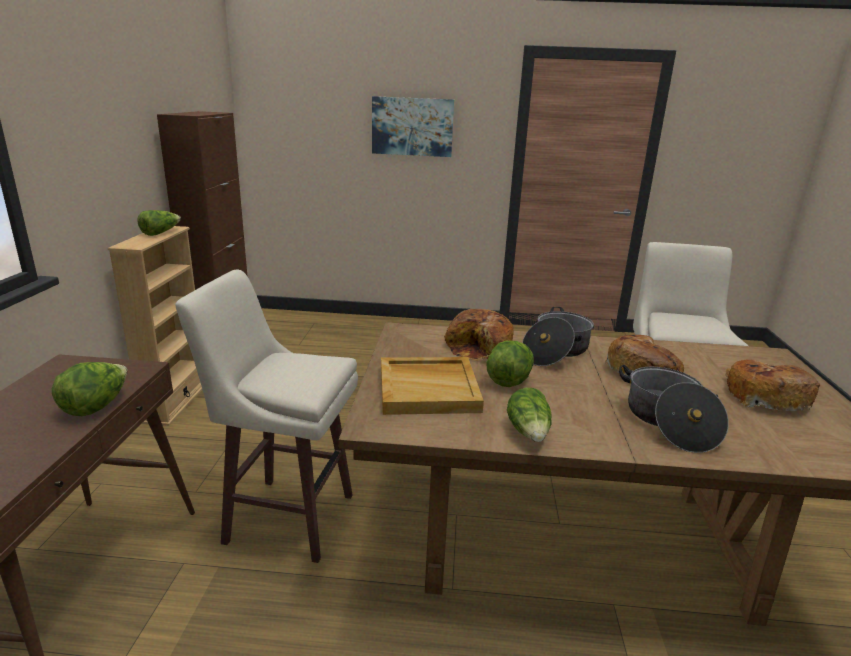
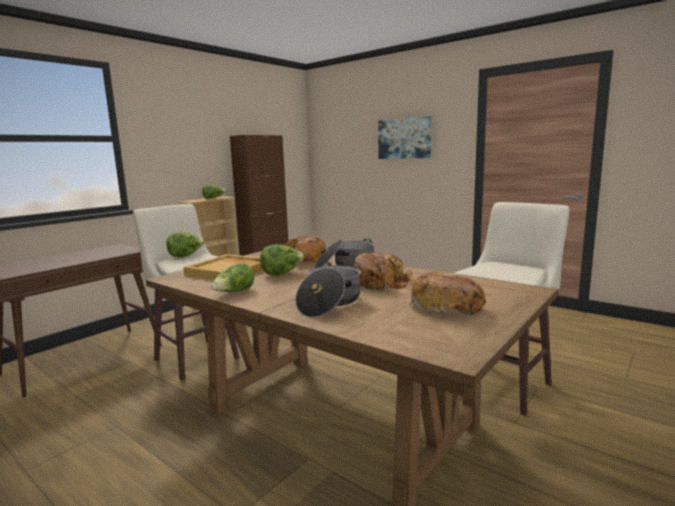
camera: 35 degrees right, 10 degrees down
lettuce [52,362,127,416] -> lettuce moved to [166,232,205,257]

